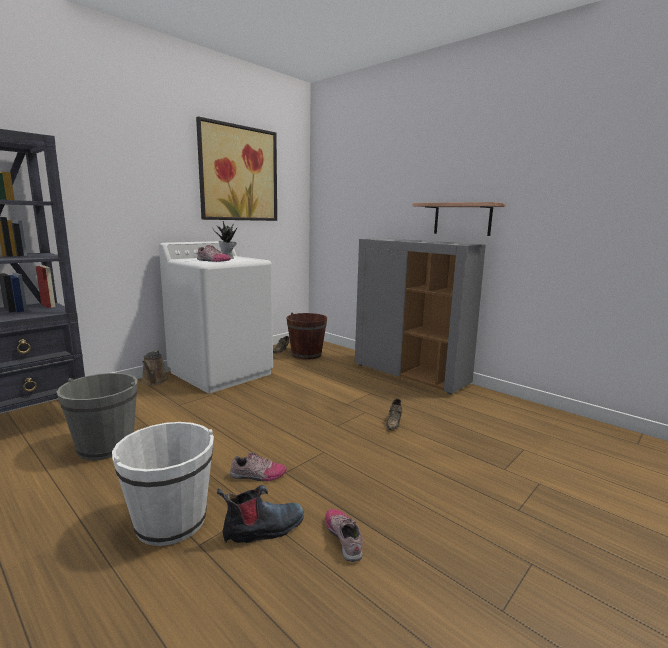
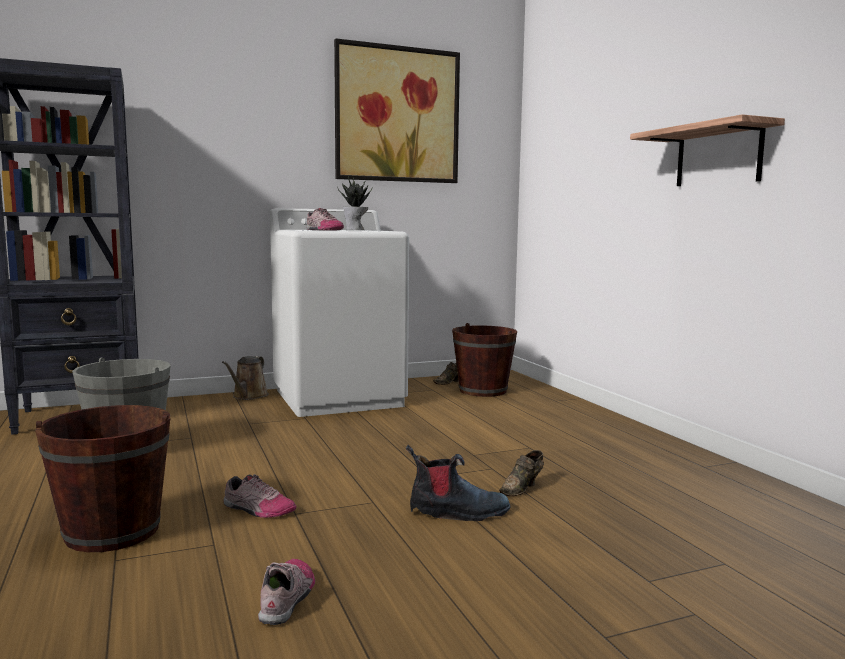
camera: 25 degrees right, 5 degrees down
white bucket [112,422,214,546] -> brown bucket [35,405,170,552]
boot [217,485,304,543] -> boot moved to [406,445,510,521]
grey cabinet [355,238,486,395] -> none

